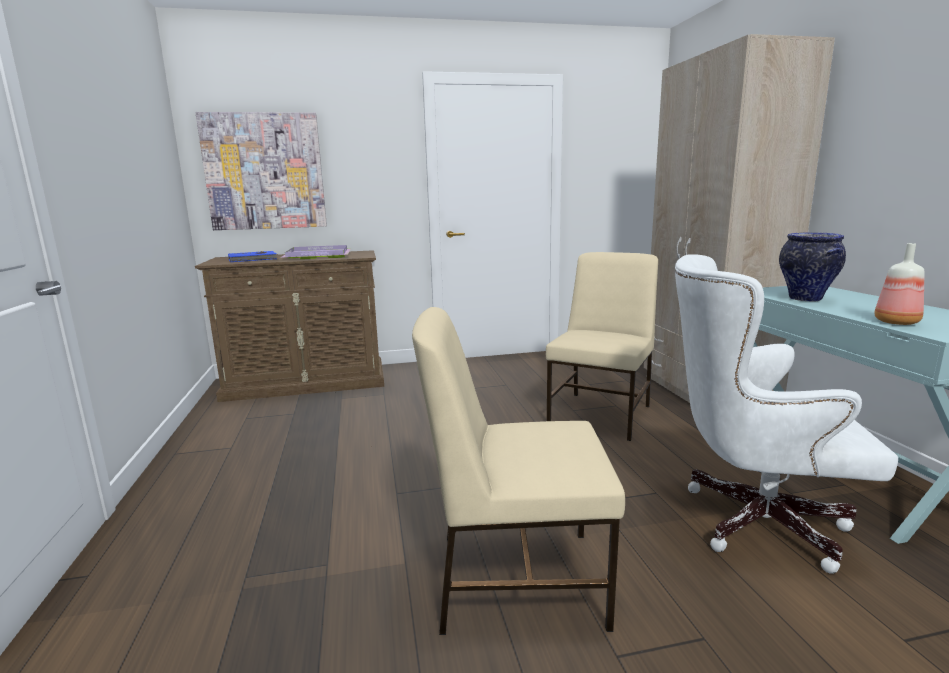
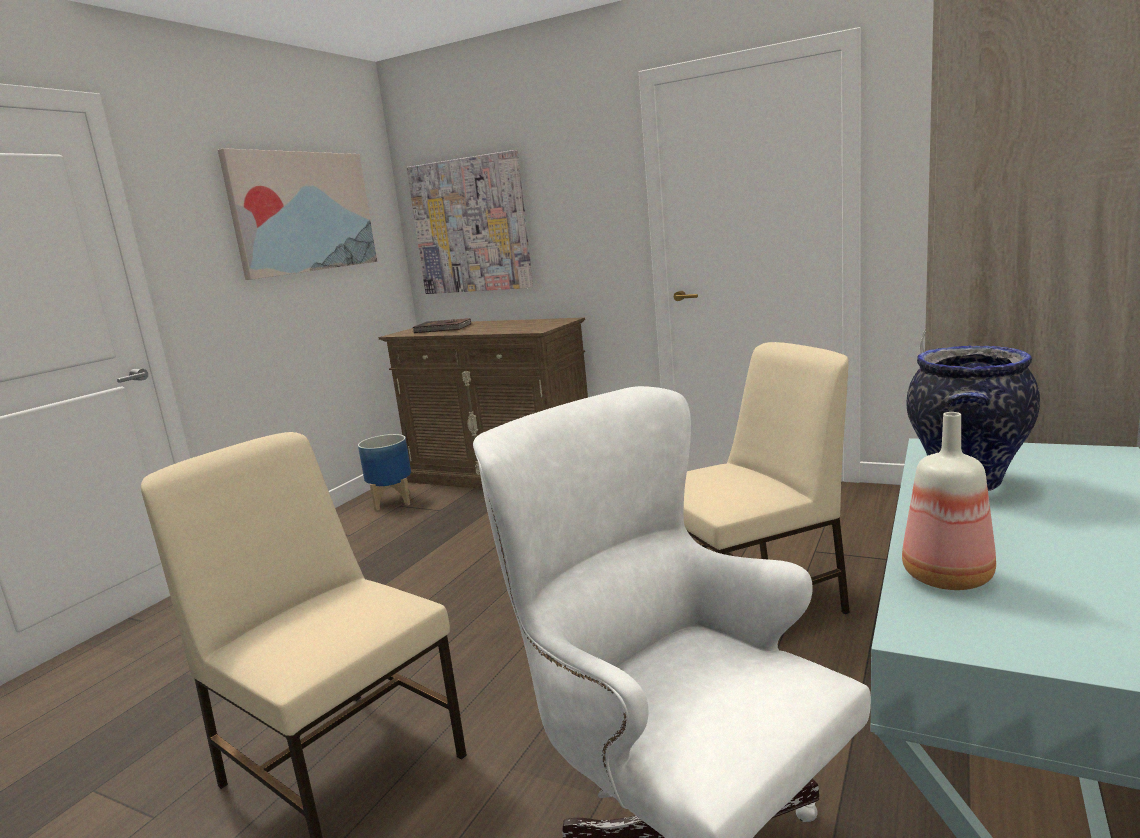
camera: 40 degrees right, 0 degrees up
blue book [228,251,278,262] -> brown book [413,318,471,333]
purple tray [282,245,351,259] -> none
none -> picture [218,148,377,280]
none -> planter [358,434,411,511]

